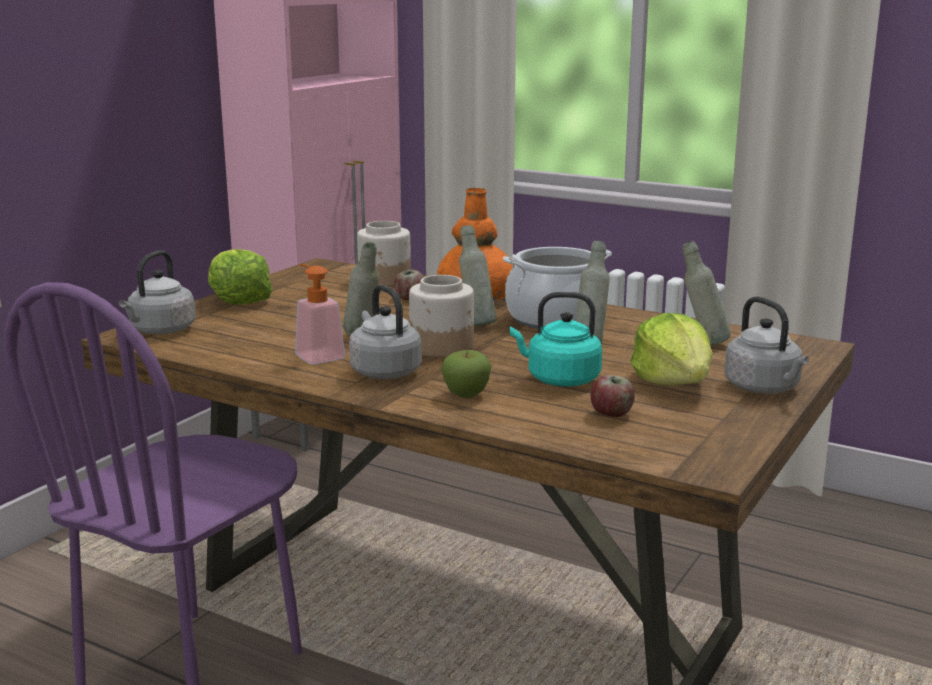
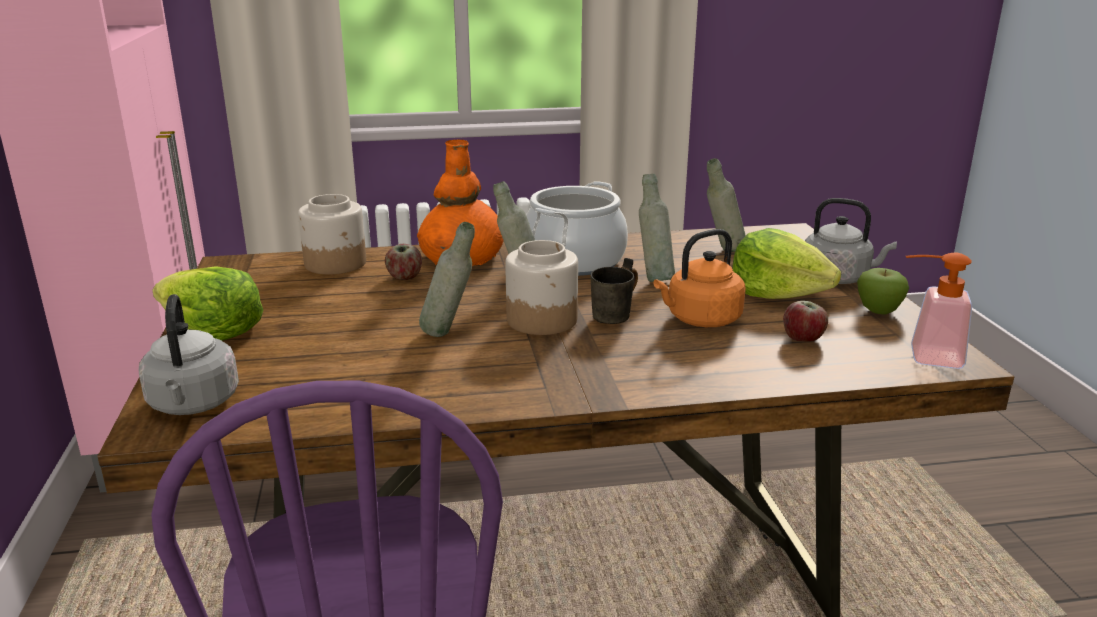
camera: 40 degrees left, 5 degrees up
soap dispenser [295,264,345,364] -> soap dispenser moved to [906,253,972,369]
grey kettle [349,285,421,379] -> none
apple [441,350,491,398] -> apple moved to [857,268,909,314]
turquoise kettle [510,292,602,386] -> orange kettle [653,229,746,327]
none -> grey mug [591,258,638,324]

